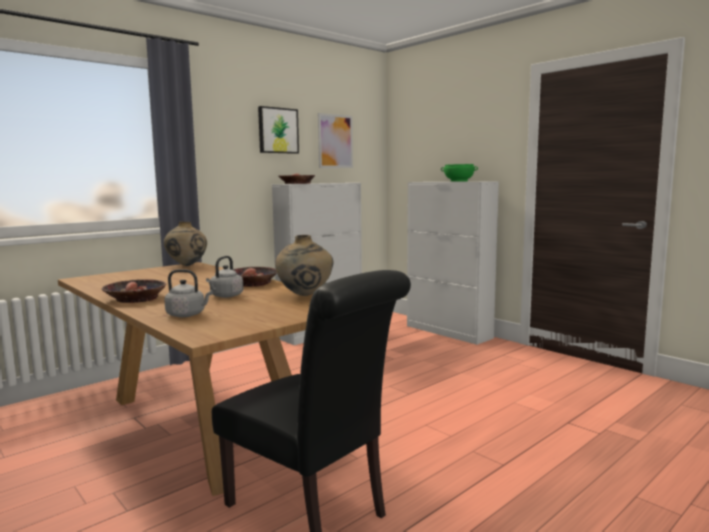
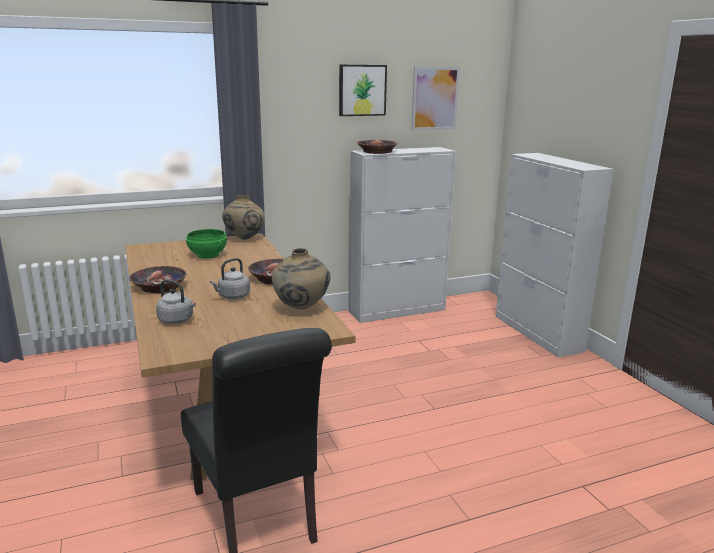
camera: 20 degrees right, 10 degrees up
green bowl [441,164,478,182] -> green bowl moved to [186,229,227,258]

